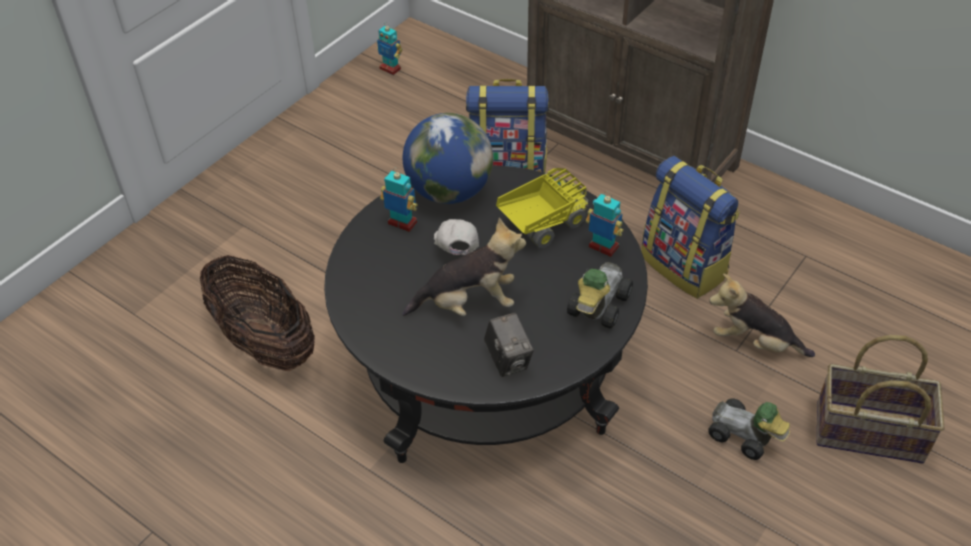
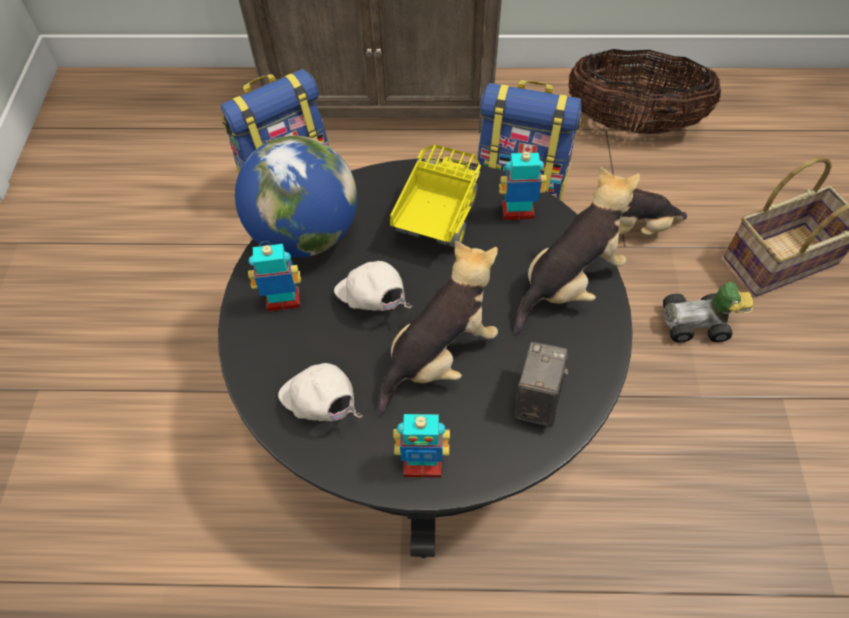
camera: 35 degrees left, 10 degrees up
basket [200,255,315,371] -> basket moved to [568,49,721,134]
toy robot [377,22,402,75] -> toy robot moved to [393,414,450,478]
camera [484,313,534,377] -> camera turned 105 degrees counterclockwise [515,342,568,427]
toy car [567,262,633,329] -> plush toy [514,167,640,334]
none -> white cap [278,363,363,421]

